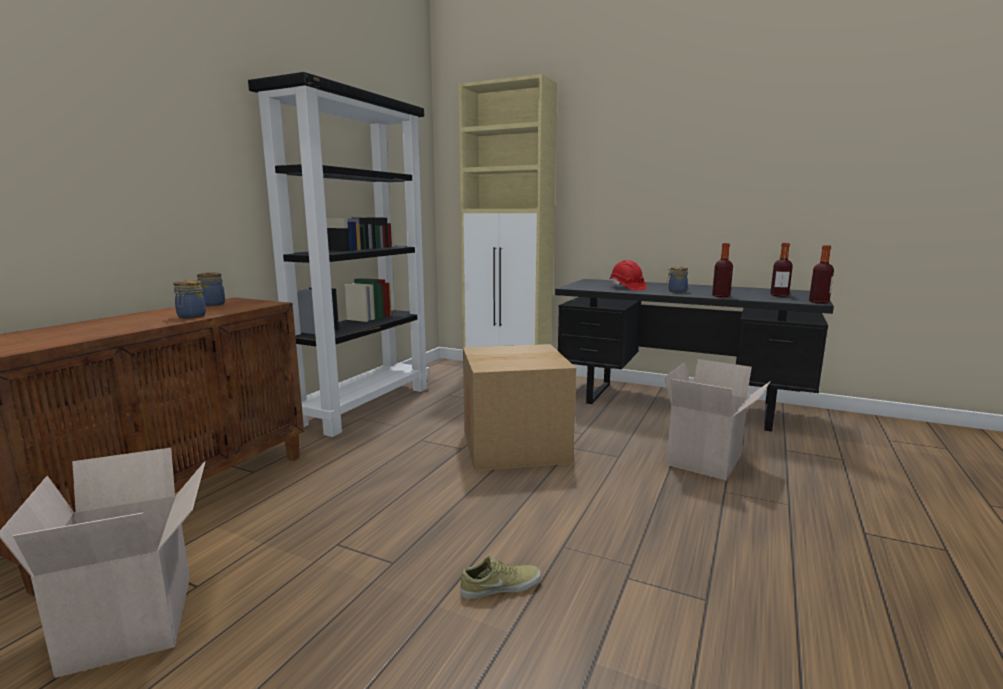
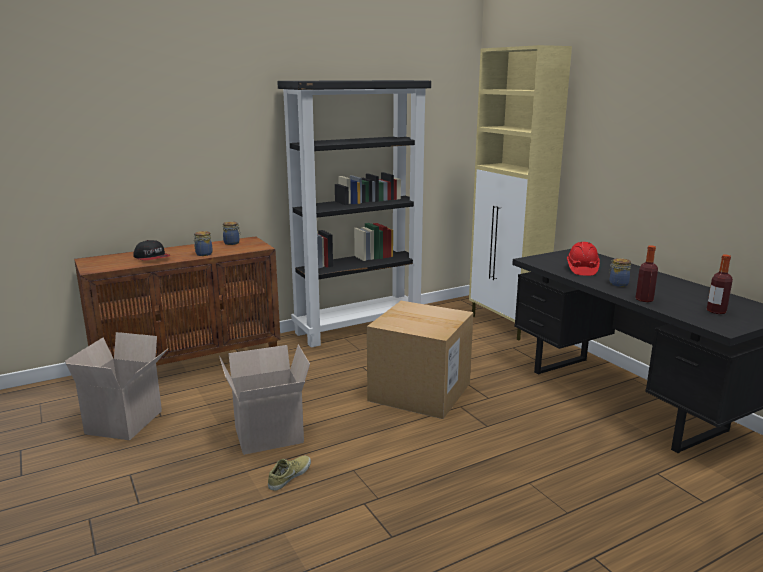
camera: 35 degrees right, 5 degrees up
beige shoe [460,556,541,599] -> beige shoe turned 75 degrees counterclockwise [268,456,311,491]
cardboard box [664,359,771,480] -> cardboard box moved to [219,345,310,455]
bottle [809,245,834,303] -> none
none -> cap [133,240,171,261]

